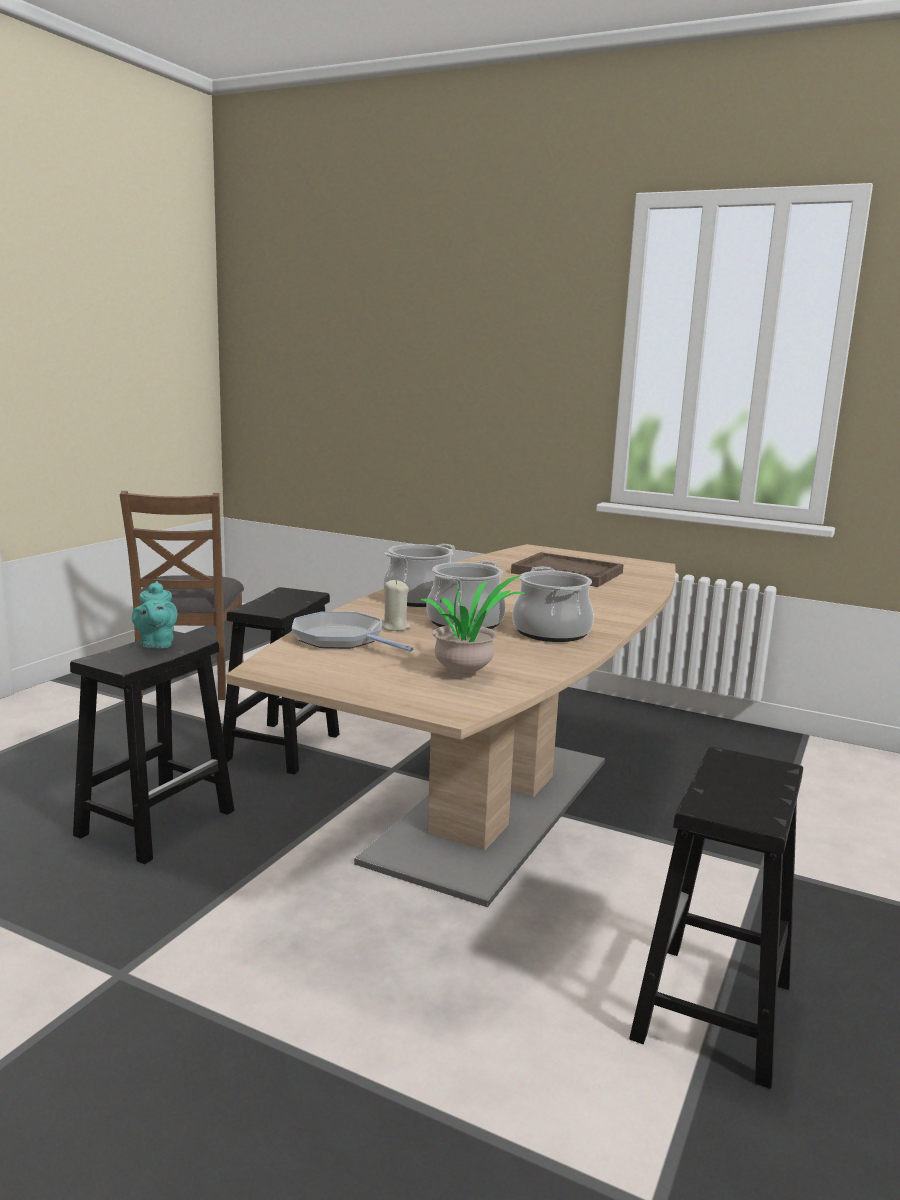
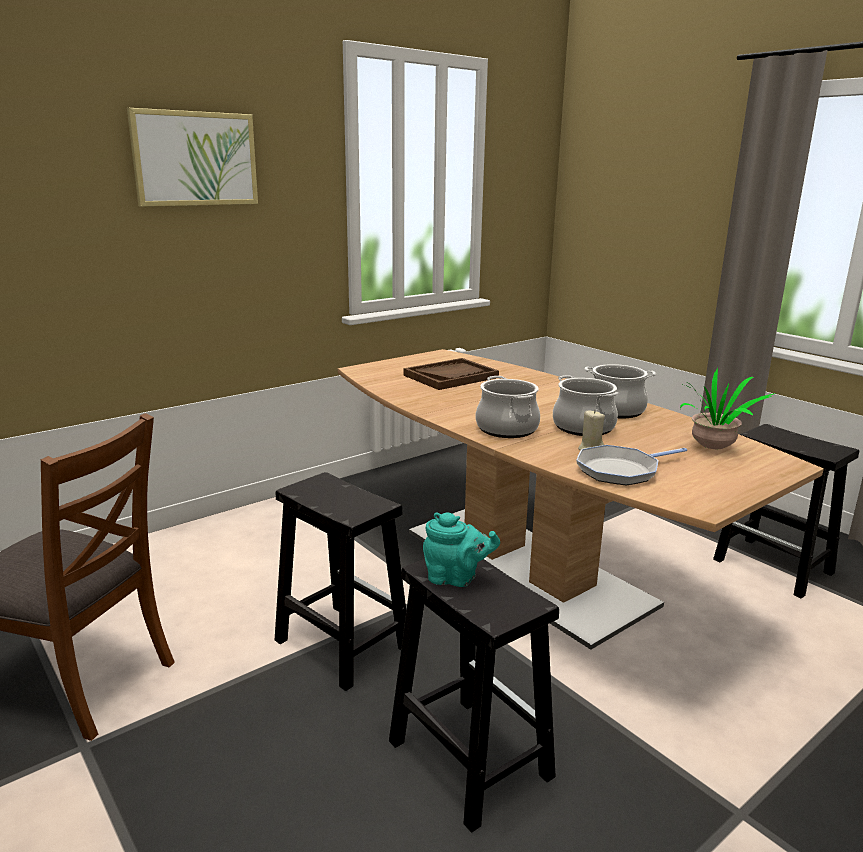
camera: 65 degrees left, 5 degrees up
none -> picture [127,108,258,207]

